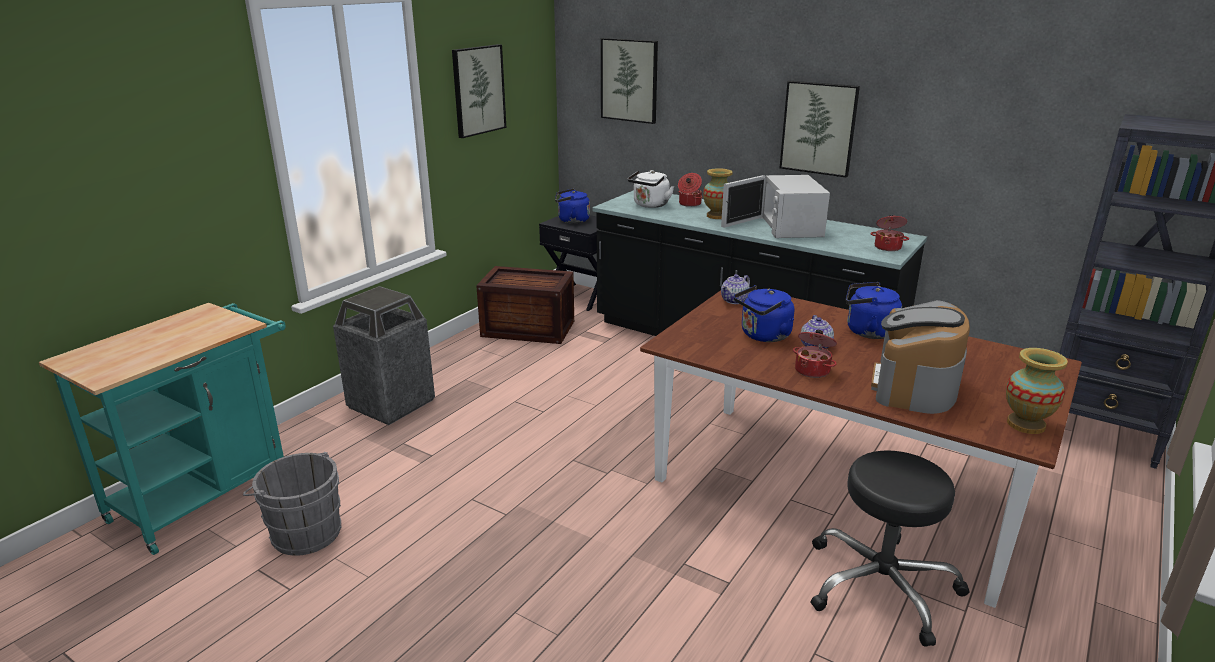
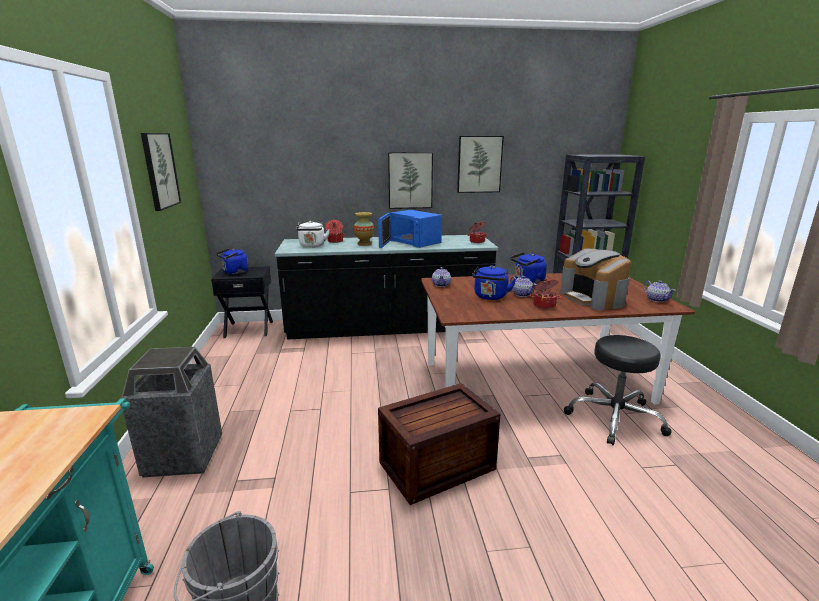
camera: 40 degrees left, 5 degrees down
crate [476,266,574,344] -> crate moved to [378,383,500,505]
picture [601,38,658,124] -> picture moved to [457,136,504,193]
white microwave [721,175,830,238] -> blue microwave [378,210,442,248]
vase [1006,348,1068,434] -> teapot [643,280,676,302]

